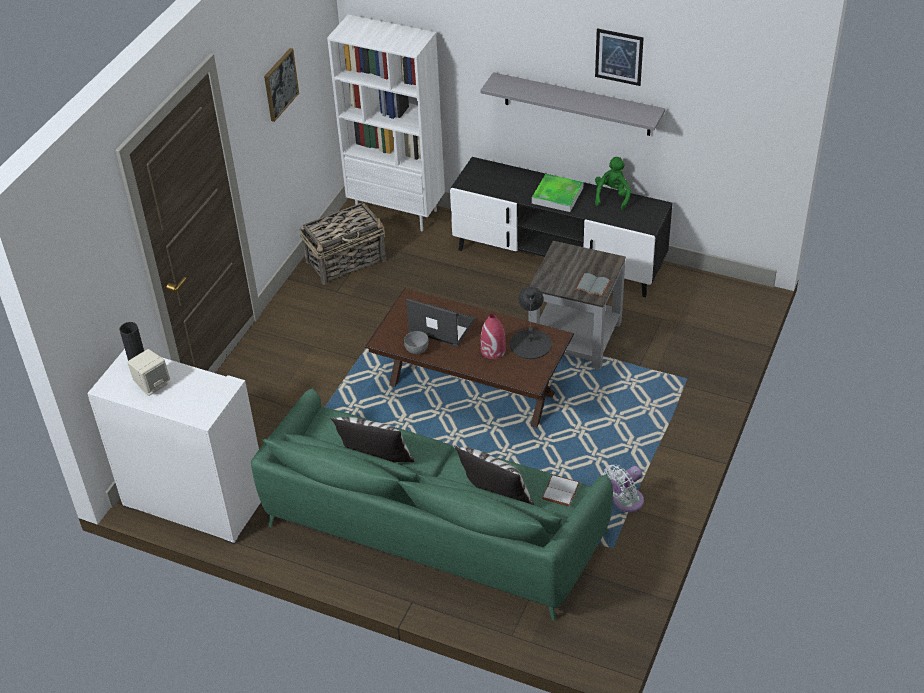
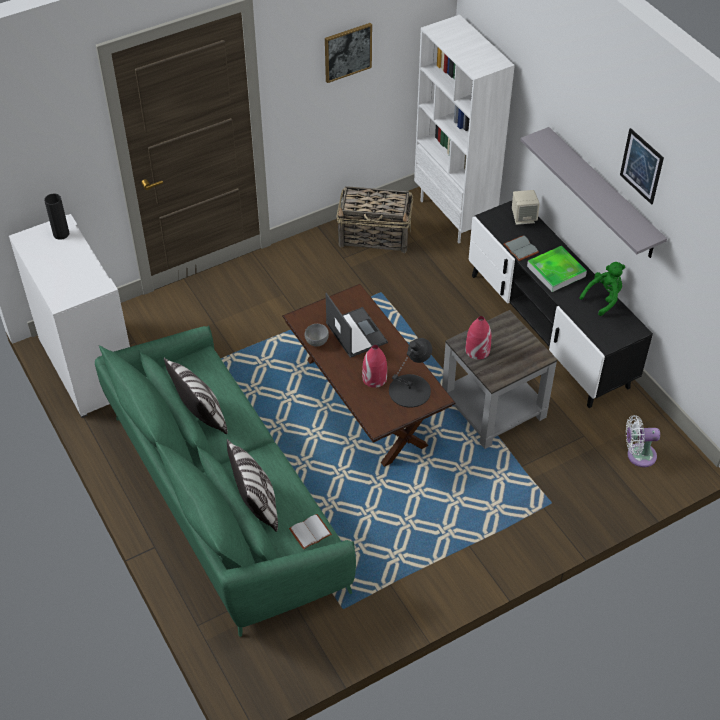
camera: 35 degrees right, 5 degrees up
beige speaker [127,349,170,396] -> beige speaker moved to [512,190,540,225]
grey book [575,273,611,297] -> grey book moved to [503,236,539,261]
white fan [603,464,644,513] -> white fan moved to [626,415,660,467]
none -> red vase [465,316,492,359]

